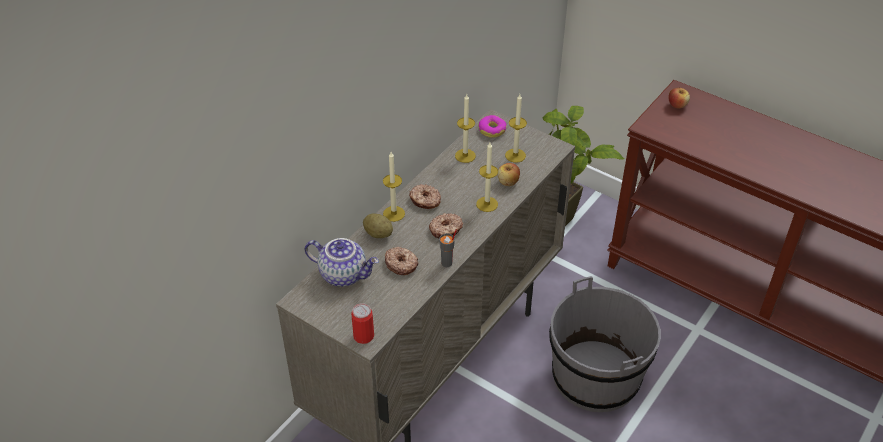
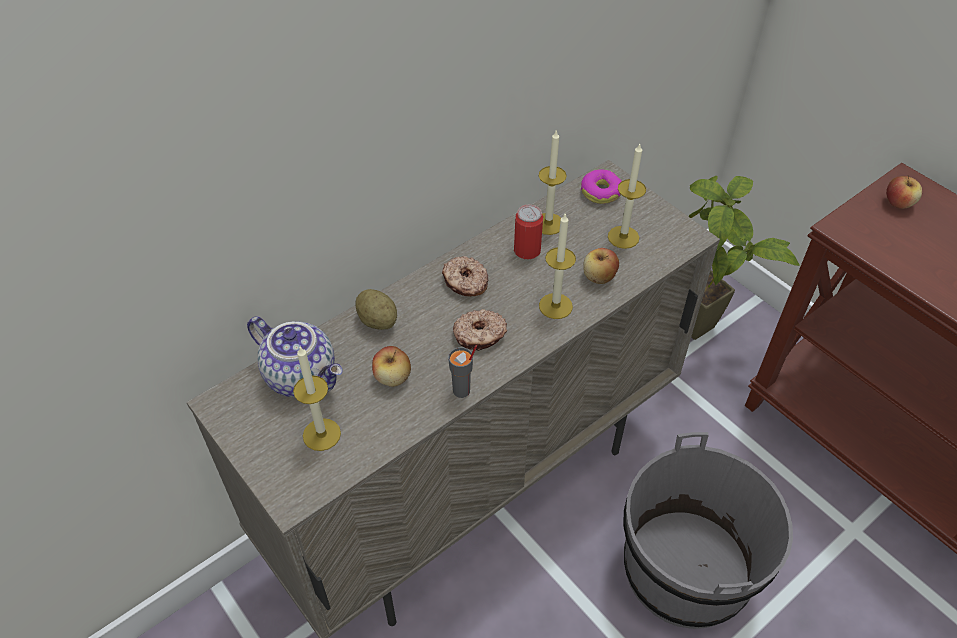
camera: 15 degrees right, 5 degrees up
can [351,303,374,344] -> can moved to [514,205,543,259]
candle [383,152,405,222] -> candle moved to [293,347,341,451]
donut [385,247,418,275] -> apple [372,346,411,387]

